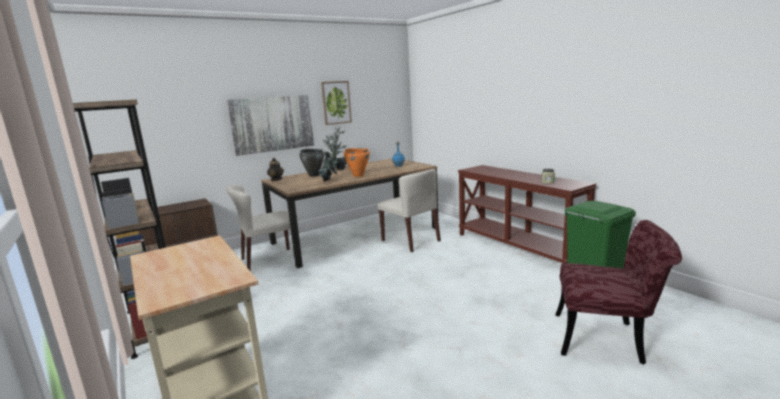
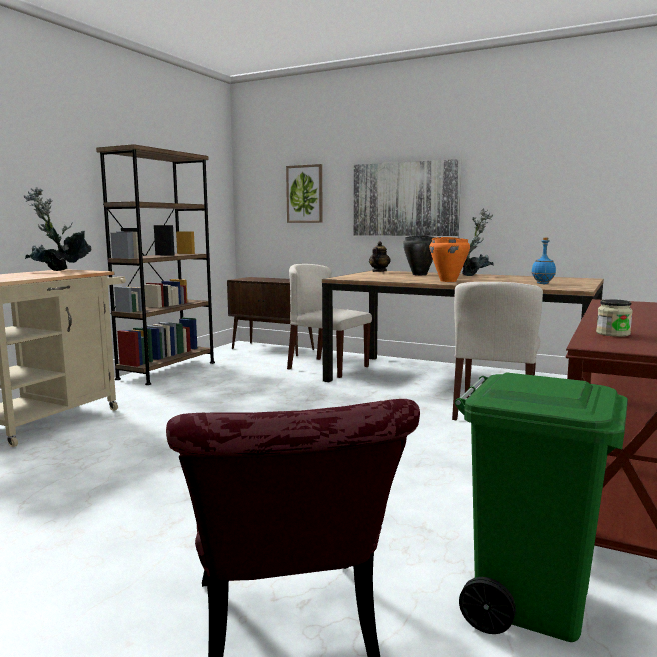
camera: 60 degrees right, 5 degrees down
potted plant [316,134,342,182] -> potted plant moved to [23,187,91,271]
picture [321,81,352,125] -> picture moved to [286,164,323,223]

